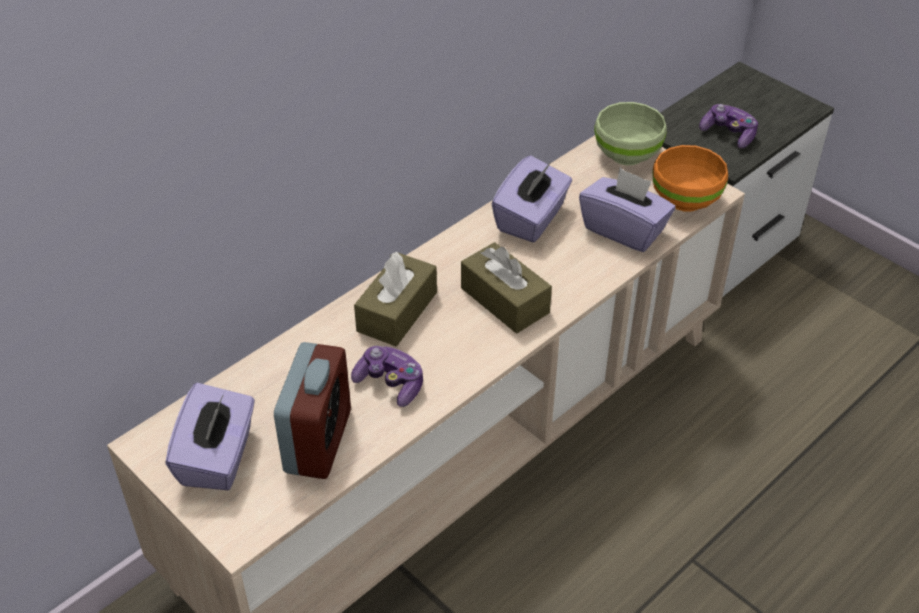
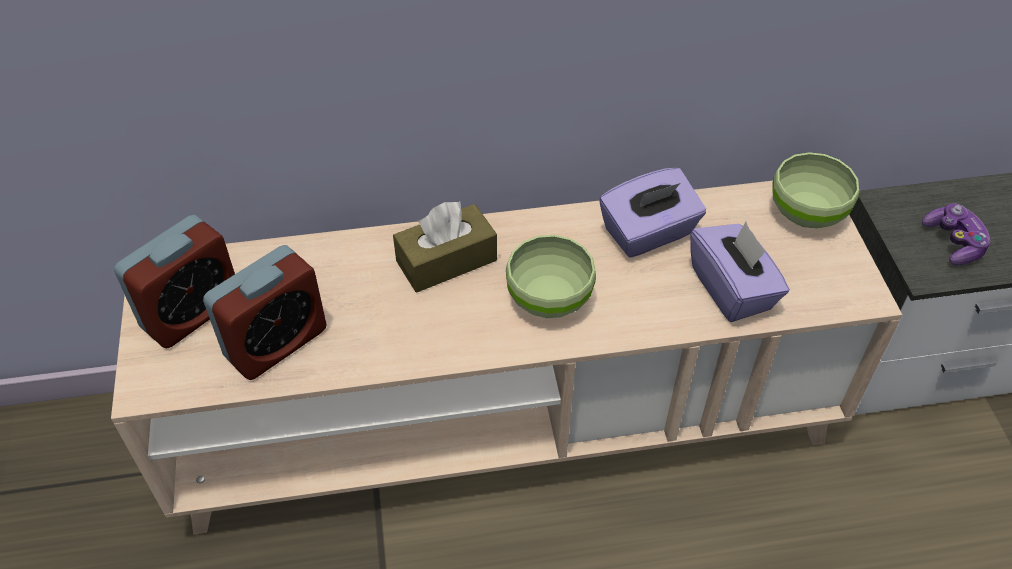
camera: 35 degrees right, 5 degrees up
purple tissue box [165,383,255,490] -> alarm clock [114,215,235,348]
game controller [351,346,423,407] -> none
brown tissue box [461,242,552,333] -> green bowl [506,235,596,318]
orange bowl [652,145,728,212] -> none

